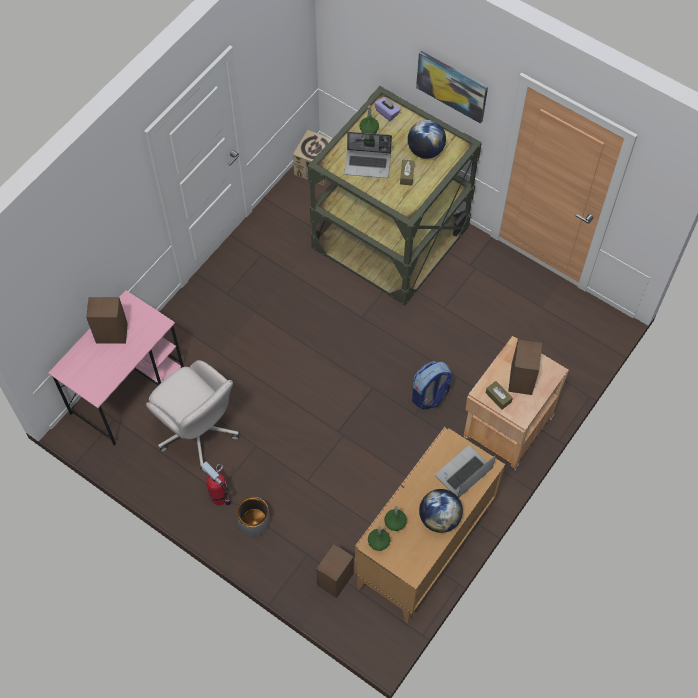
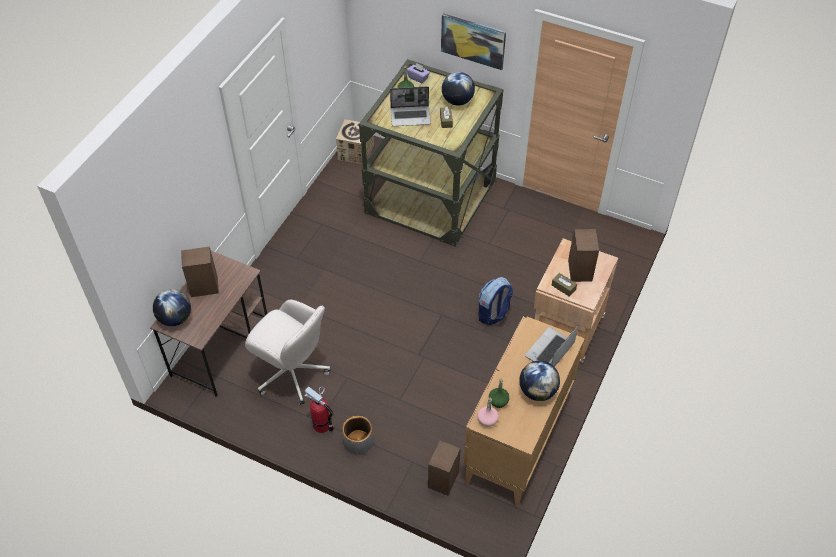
camera: 10 degrees left, 10 degrees down
pink desk [48,290,184,446] -> brown desk [150,251,267,397]
green bottle [368,526,390,551] -> pink bottle [477,397,499,427]
none -> globe [153,289,191,326]

